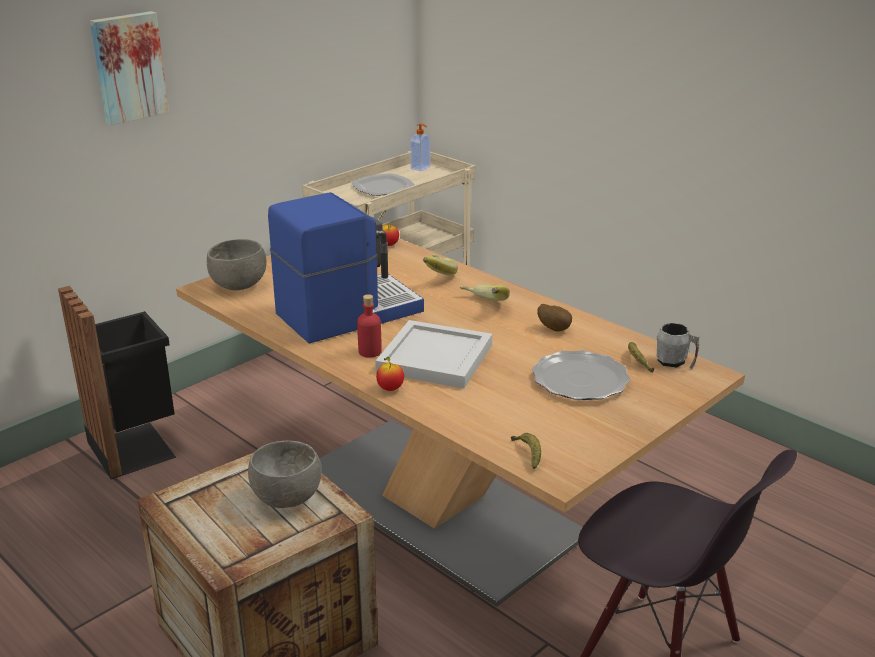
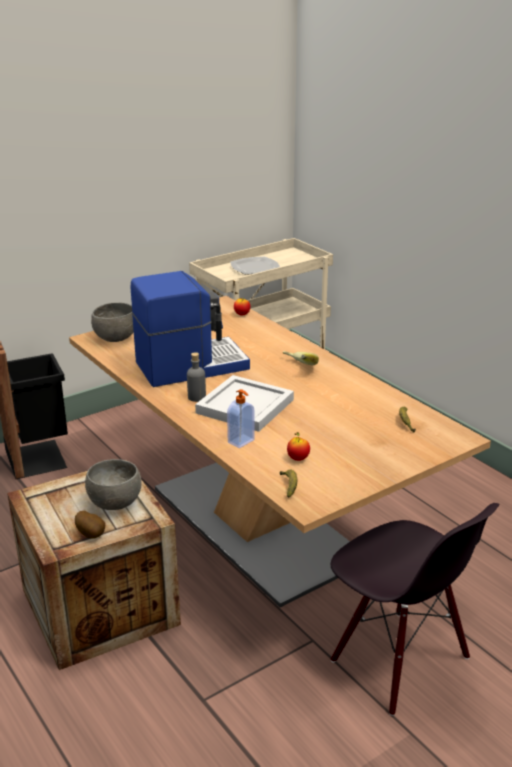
camera: 10 degrees right, 0 degrees up
picture [90,11,169,125] -> none
red bottle [357,294,382,358] -> grey bottle [187,352,206,402]
apple [376,357,404,391] -> apple moved to [287,432,310,461]
soap dispenser [410,124,430,171] -> soap dispenser moved to [227,389,255,448]
banana [423,254,458,275] -> none
plate [532,350,631,400] -> none
potato [537,304,572,331] -> potato moved to [75,511,105,539]
grey mug [657,323,700,369] -> none

